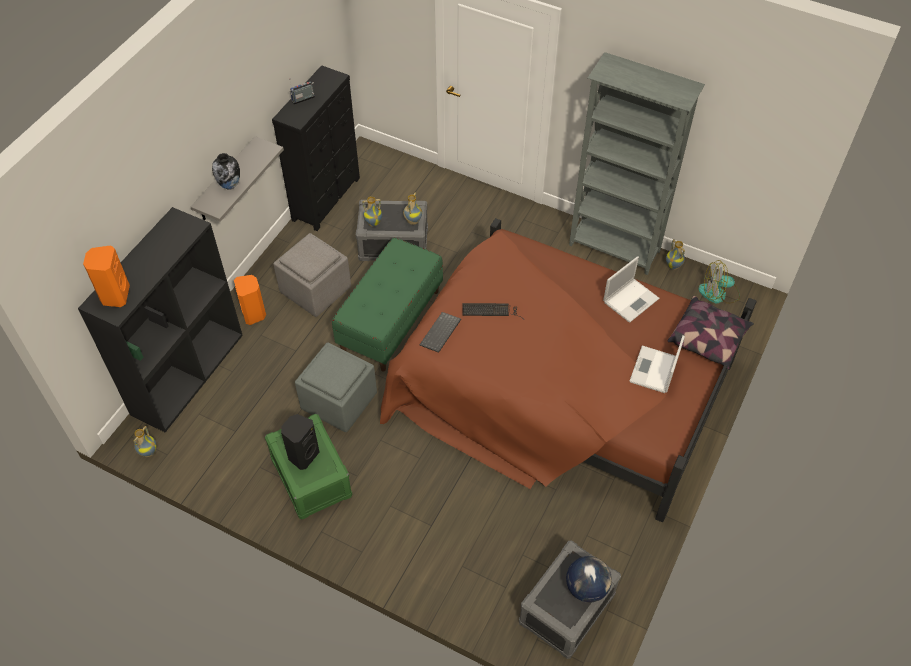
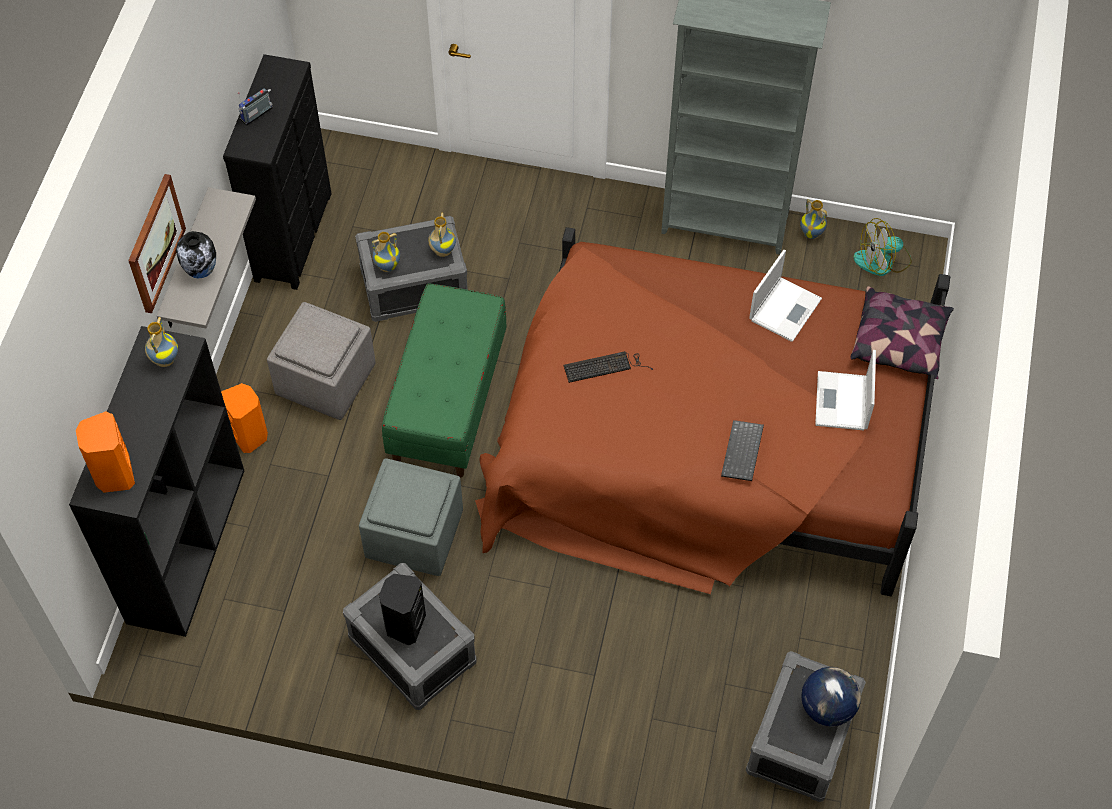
camera: 15 degrees left, 5 degrees up
vase [134,426,157,457] -> vase moved to [145,317,178,367]
green storage box [265,414,352,520] -> grey storage box [343,563,477,710]
keyboard [420,312,461,353] -> keyboard moved to [721,420,764,481]
none -> picture [128,174,186,313]

